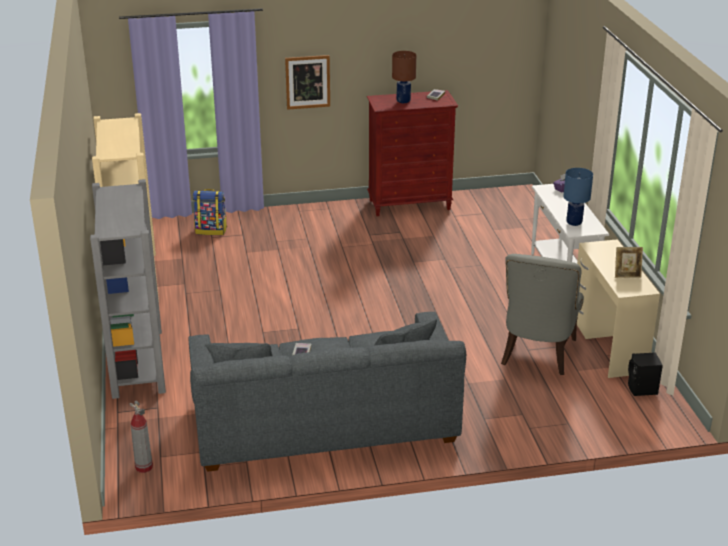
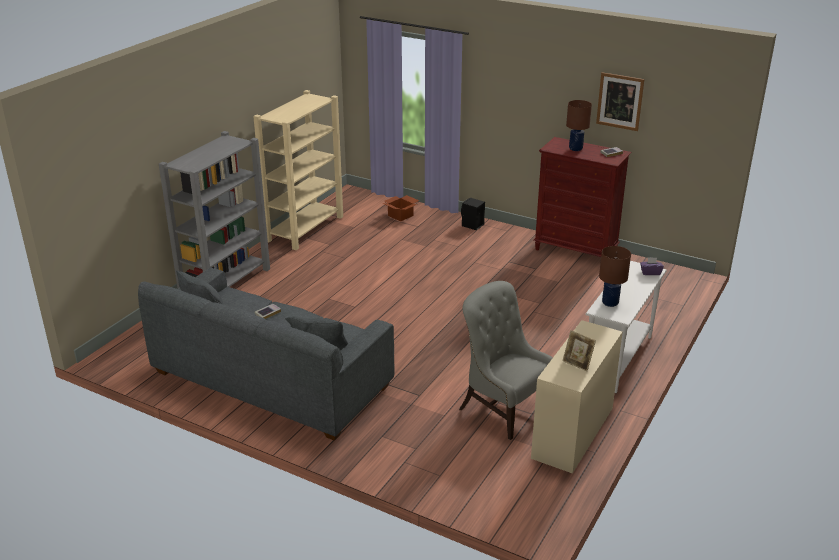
camera: 40 degrees right, 0 degrees up
fire extinguisher [130,401,153,473] -> none
backpack [192,189,227,235] -> cardboard box [382,195,419,222]
picture [285,55,330,110] -> picture moved to [596,72,644,131]
grey chair [501,254,584,375] -> grey chair turned 75 degrees clockwise [459,281,553,440]
blue table lamp [563,168,593,226] -> brown table lamp [599,246,631,307]
black speaker [628,352,663,396] -> black speaker moved to [461,198,485,230]

